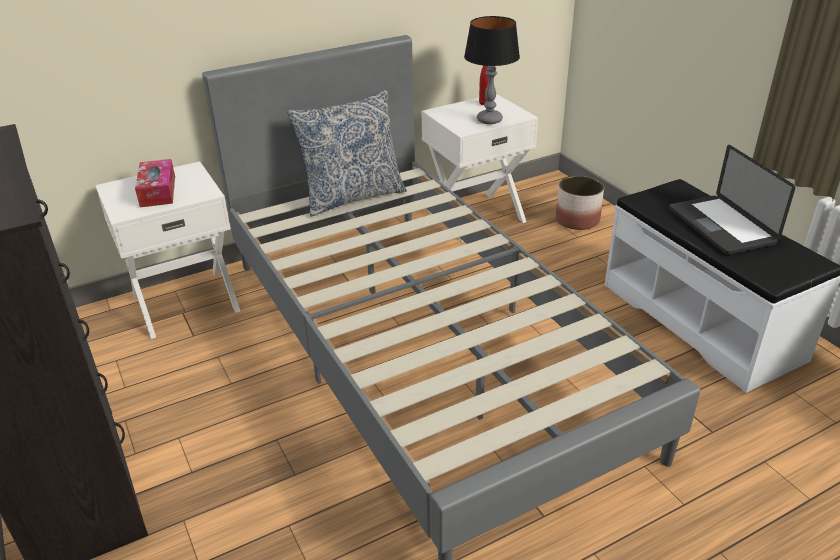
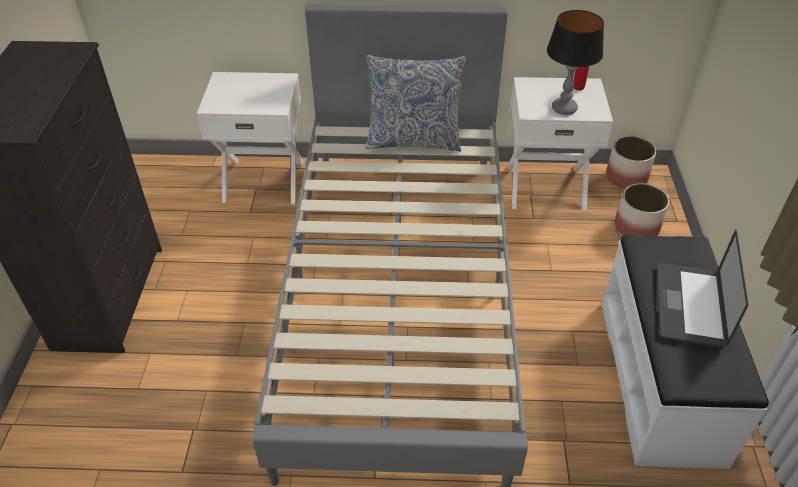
camera: 30 degrees right, 10 degrees up
tissue box [135,159,175,207] -> none
none -> planter [606,136,656,189]

